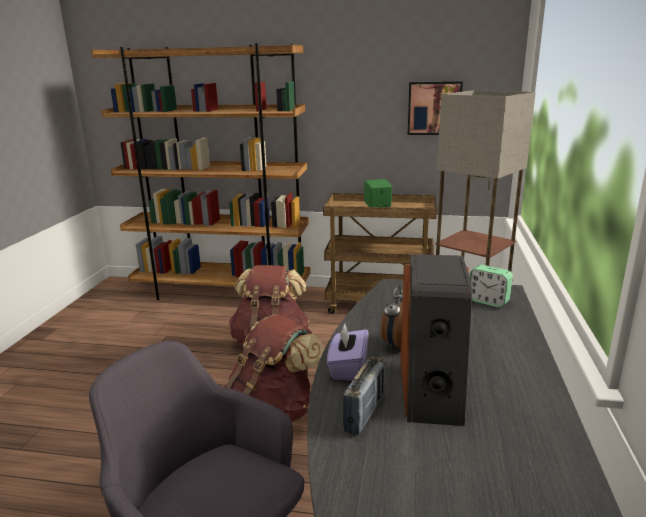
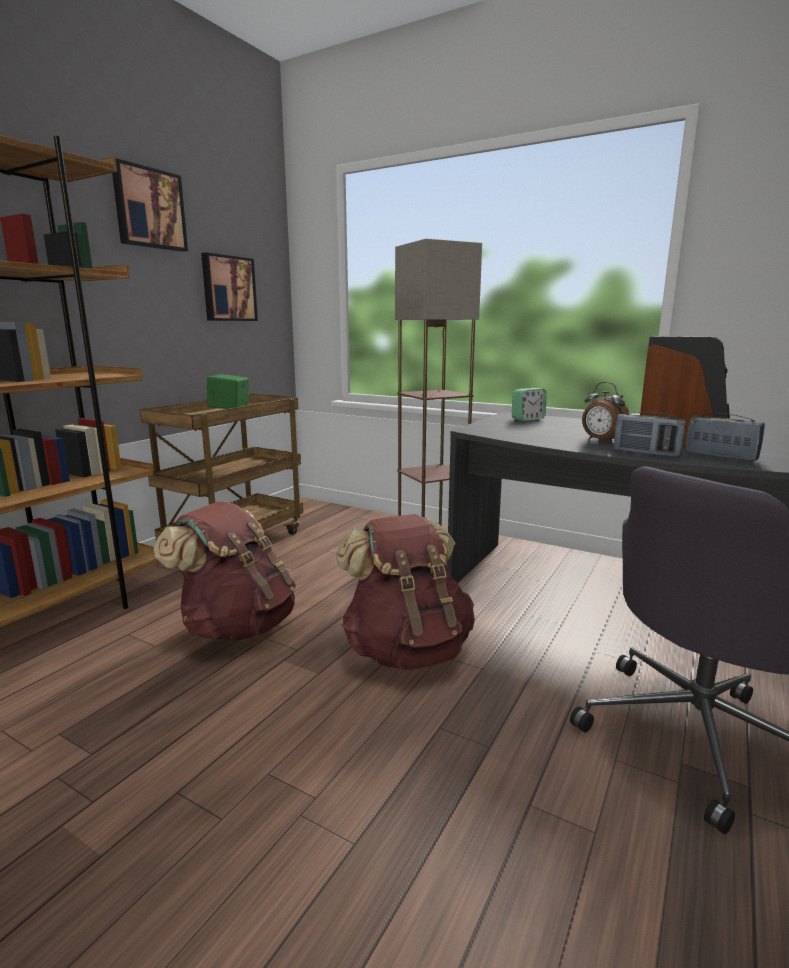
camera: 70 degrees left, 5 degrees down
purple tissue box [327,324,369,381] -> radio [613,411,686,457]
none -> picture [112,158,188,252]

